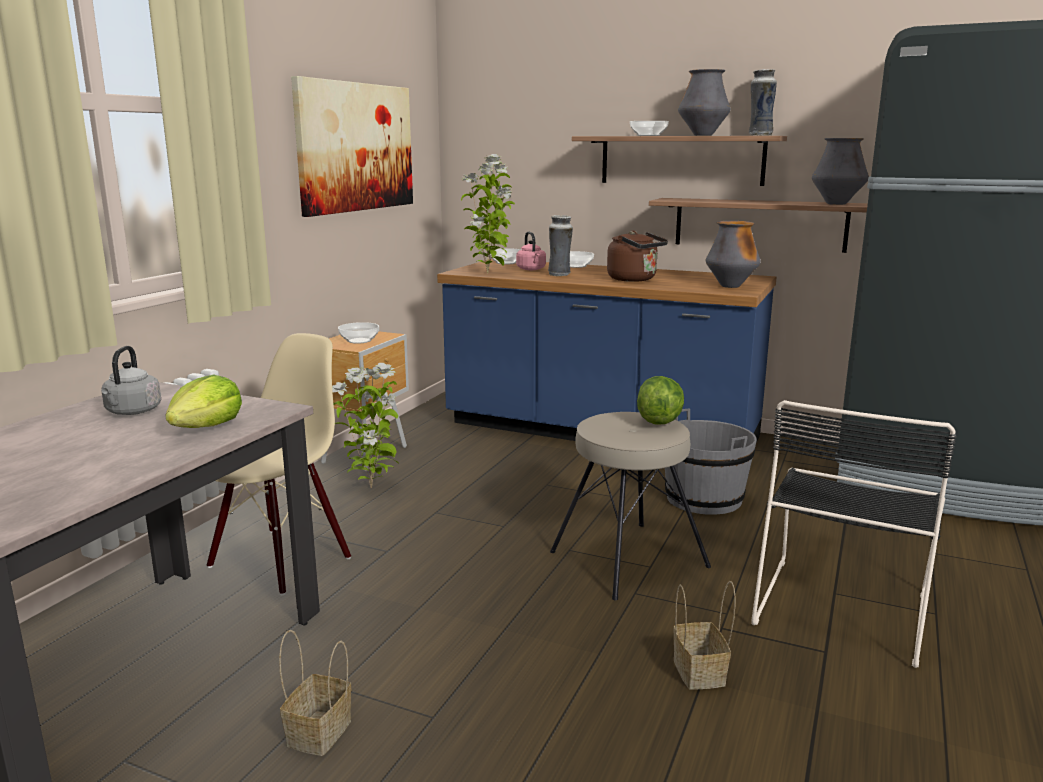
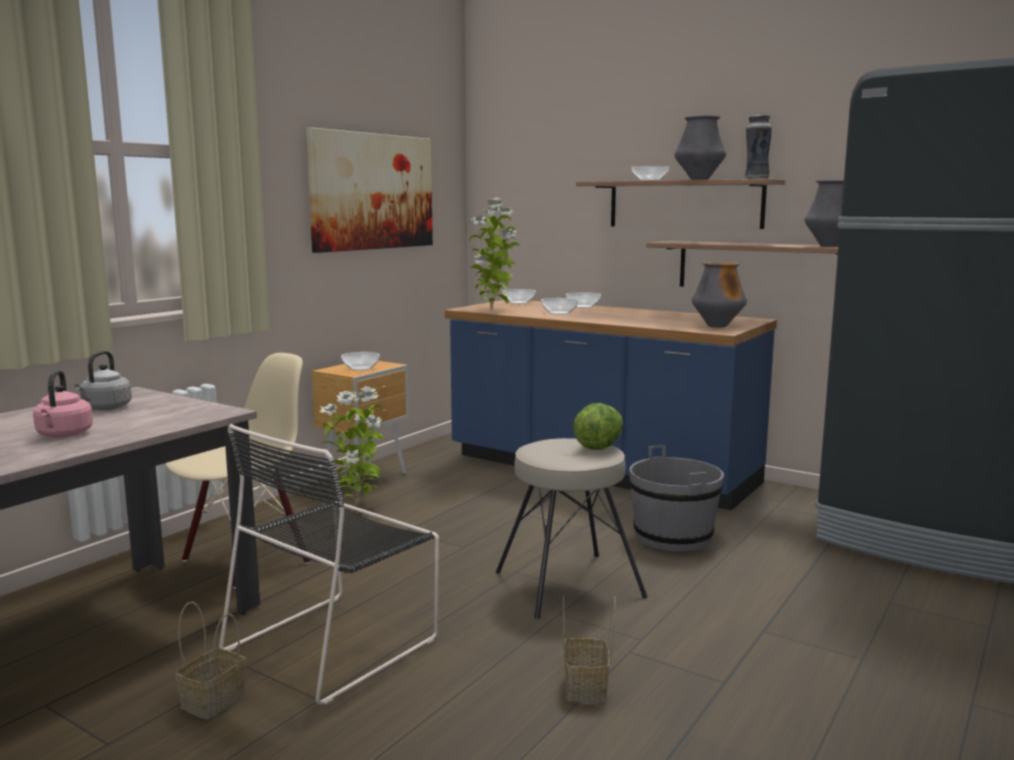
camera: 10 degrees right, 5 degrees down
lettuce [165,374,242,428] -> none
pink kettle [516,232,546,270] -> pink kettle moved to [33,370,93,438]
vase [548,215,573,276] -> bowl [541,298,578,315]
brown kettle [607,231,668,282] -> none
black chair [751,400,956,668] -> black chair moved to [219,424,439,705]

